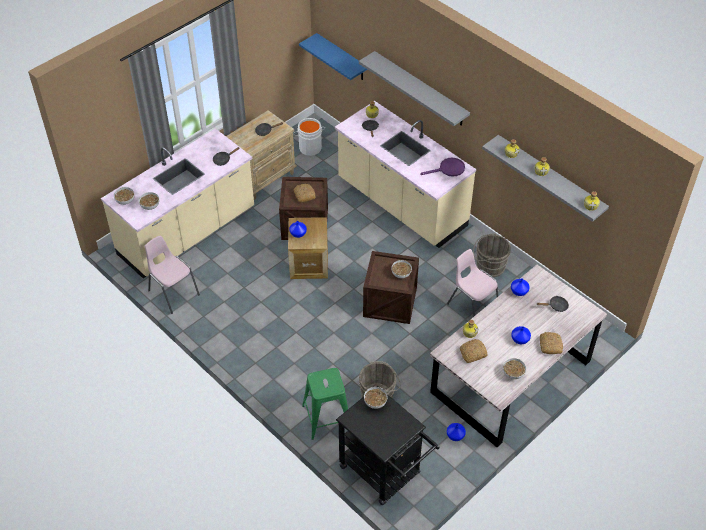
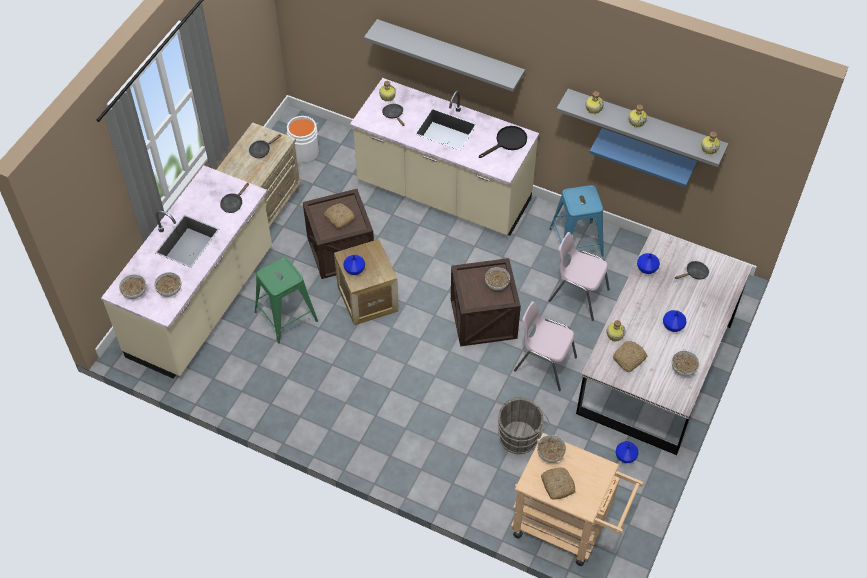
camera: 20 degrees left, 5 degrees up
pink chair [145,235,200,314] -> pink chair moved to [514,301,577,391]
blue shelf [299,33,367,80] -> blue shelf moved to [589,128,697,187]
green stool [302,368,348,440] -> green stool moved to [255,257,318,343]
black cart [336,386,440,505] -> beige cart [511,433,644,566]
purple frying pan [420,158,465,177] -> black frying pan [479,126,527,158]
grey bucket [473,233,511,277] -> blue stool [549,185,604,257]
bread [540,332,563,354] -> bread moved to [541,468,576,500]

